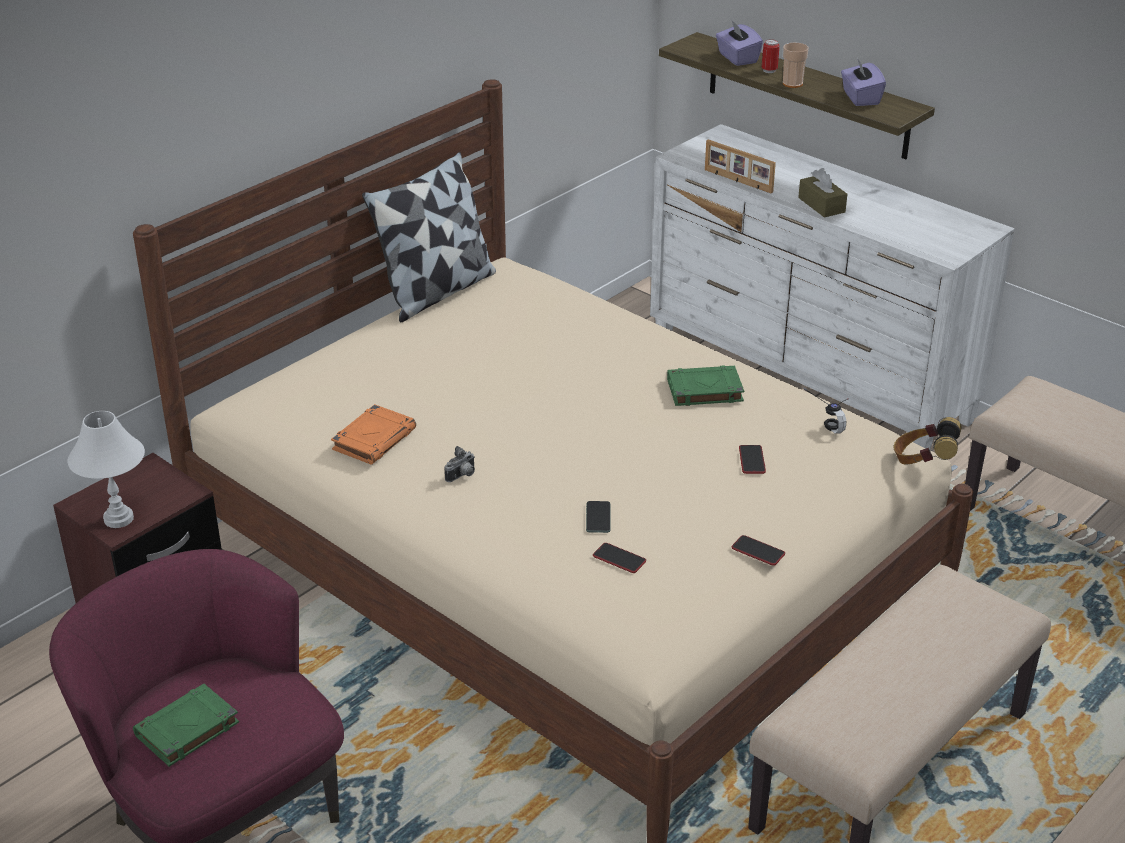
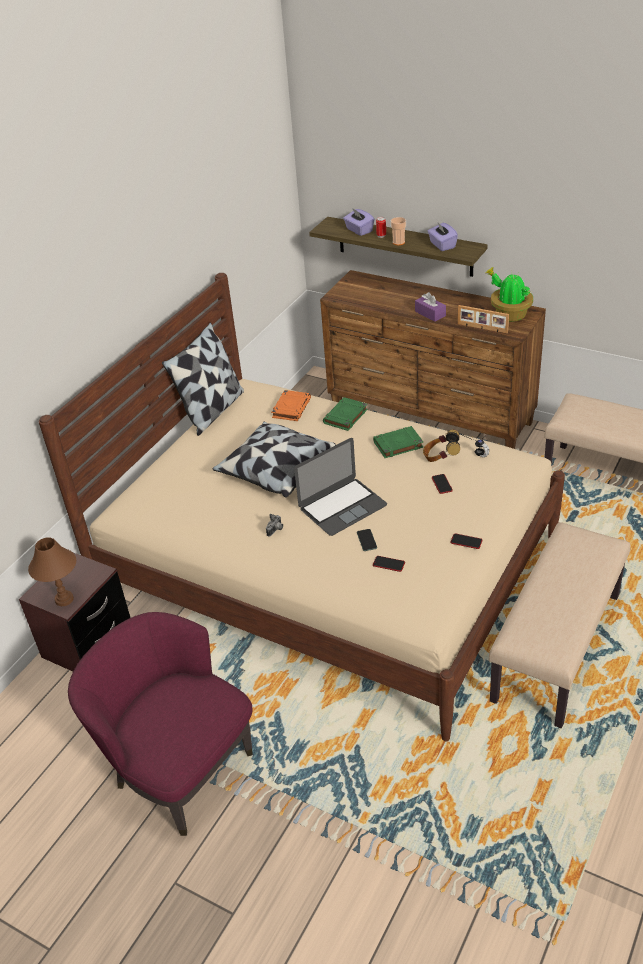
camera: 10 degrees left, 5 degrees up
white table lamp [67,411,145,528] -> brown table lamp [28,537,76,606]
green book [133,684,239,767] -> green book moved to [323,397,368,431]
orange book [331,404,416,465] -> orange book moved to [271,390,311,421]
white dresser [650,124,1015,450] -> brown dresser [320,270,546,449]
picture frame [705,139,776,193] -> picture frame moved to [458,305,509,333]
brown tissue box [798,168,847,218] -> purple tissue box [415,292,446,322]
headphones [894,417,962,465] -> headphones moved to [423,430,460,462]
none -> pillow [213,422,336,498]
none -> laptop [294,438,387,536]
none -> potted plant [485,267,533,322]

